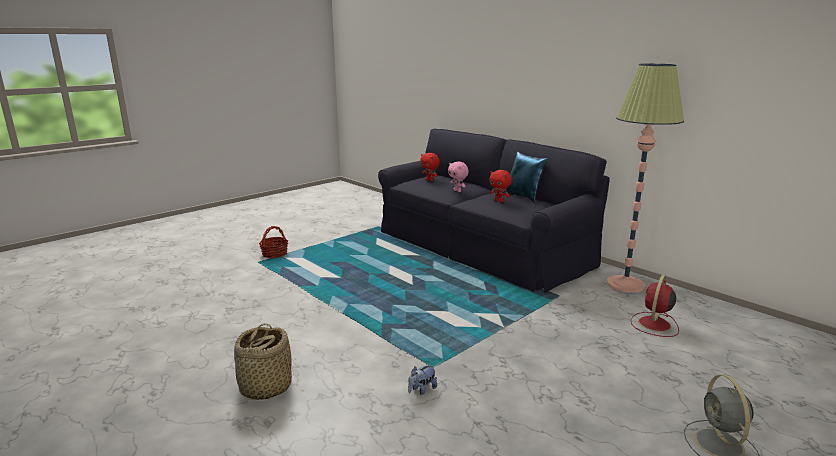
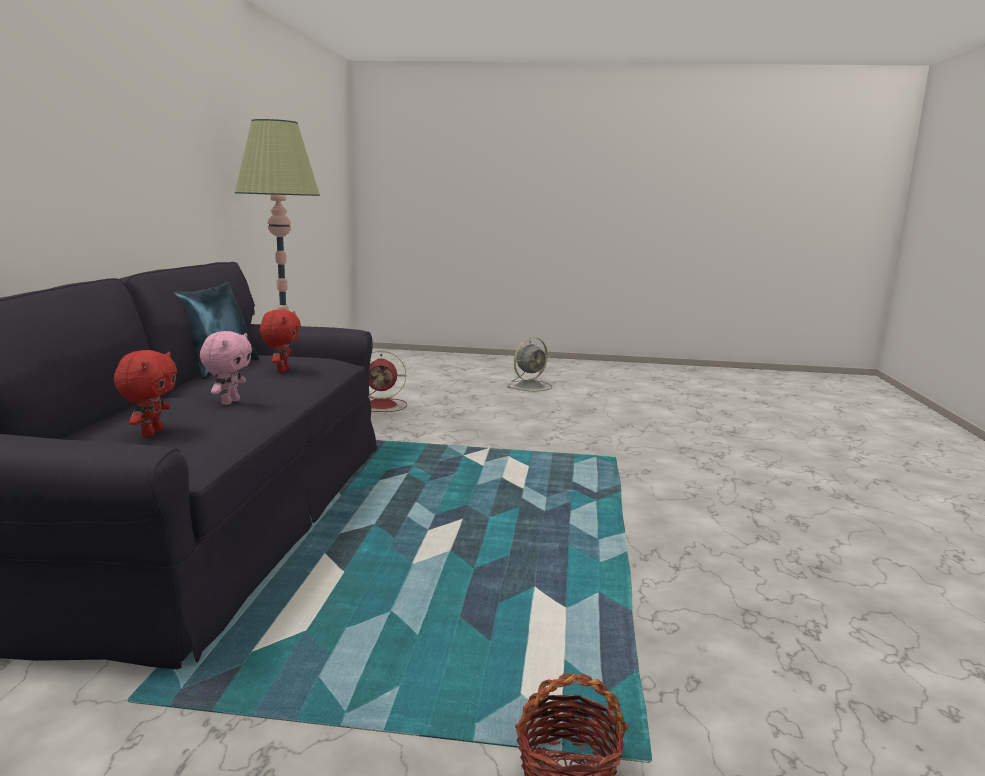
camera: 130 degrees left, 5 degrees down
basket [234,323,292,400] -> none
plush toy [408,365,437,395] -> none

